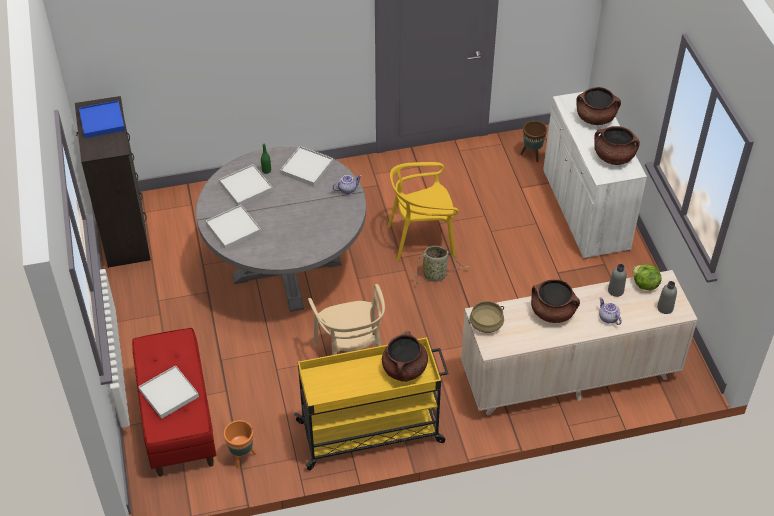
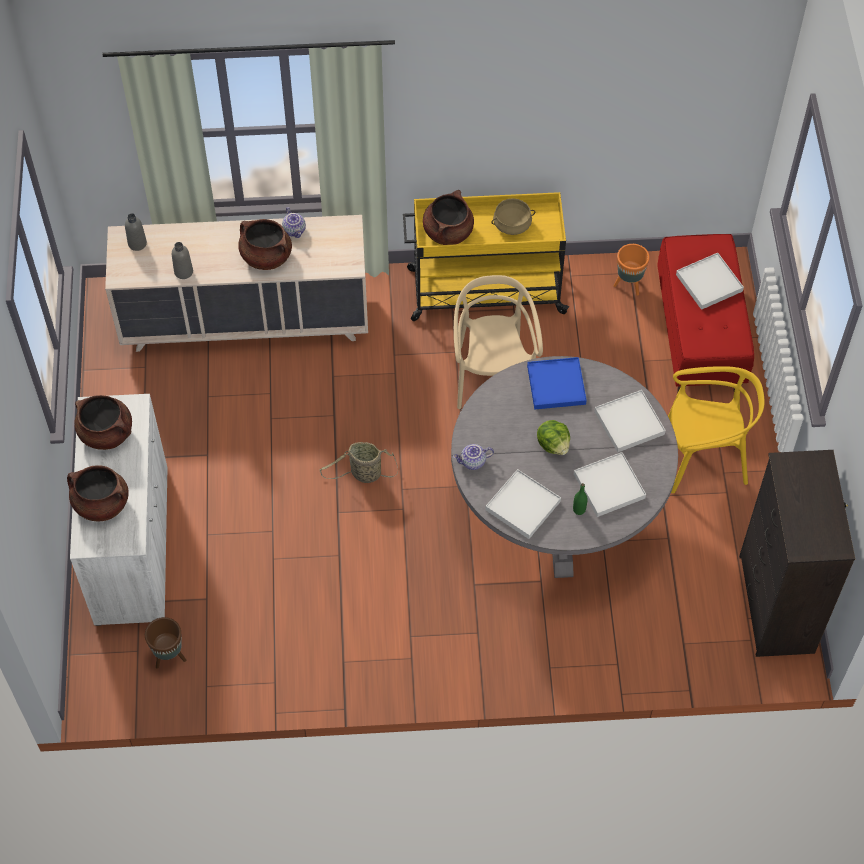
camera: 170 degrees left, 10 degrees up
blue tray [79,100,125,138] -> blue tray moved to [527,357,587,410]
yellow chair [388,162,459,261] -> yellow chair moved to [668,366,765,493]
beige cooking pot [468,301,504,333] -> beige cooking pot moved to [491,198,535,235]
teapot [599,297,622,325] -> teapot moved to [282,207,306,238]
lettuce [633,264,662,291] -> lettuce moved to [537,420,570,455]

